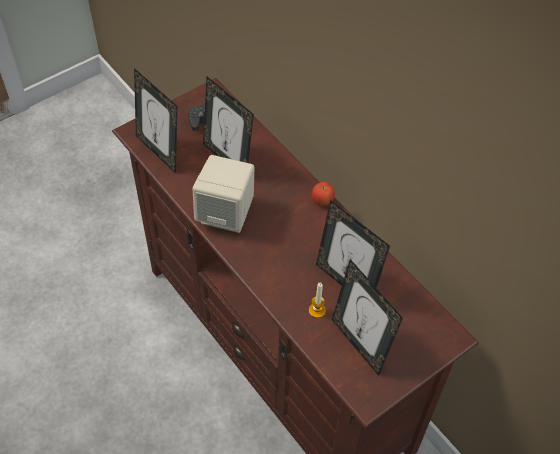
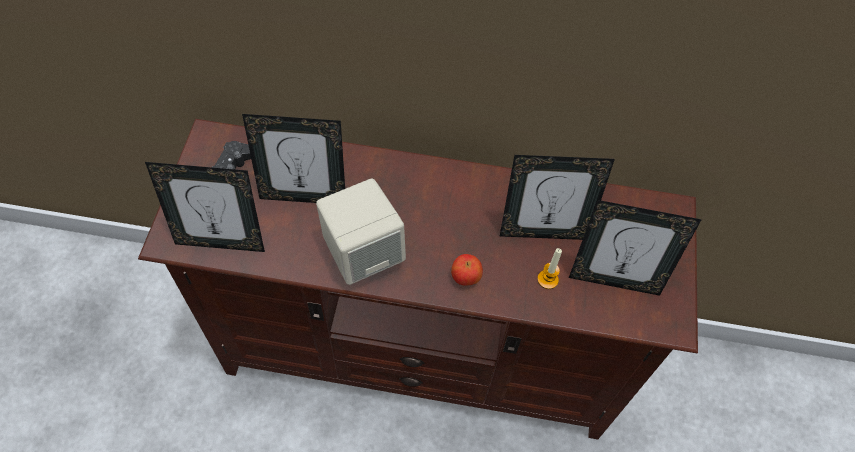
camera: 45 degrees left, 5 degrees up
apple [311,182,335,206] -> apple moved to [451,254,483,286]

